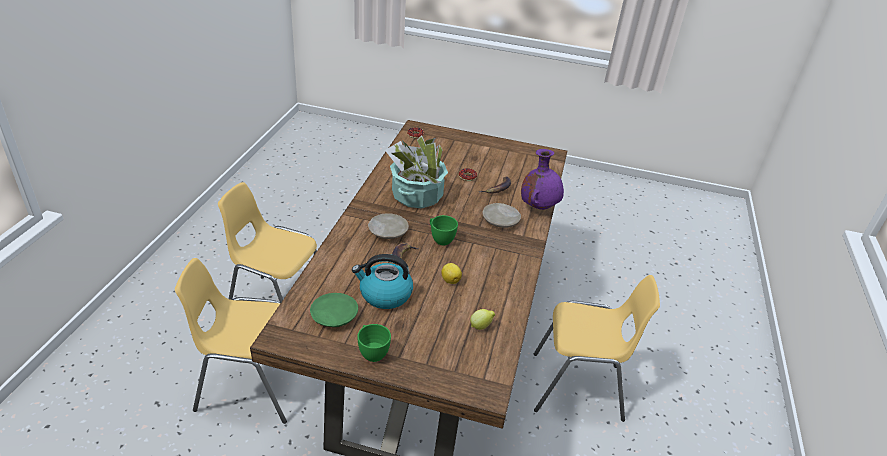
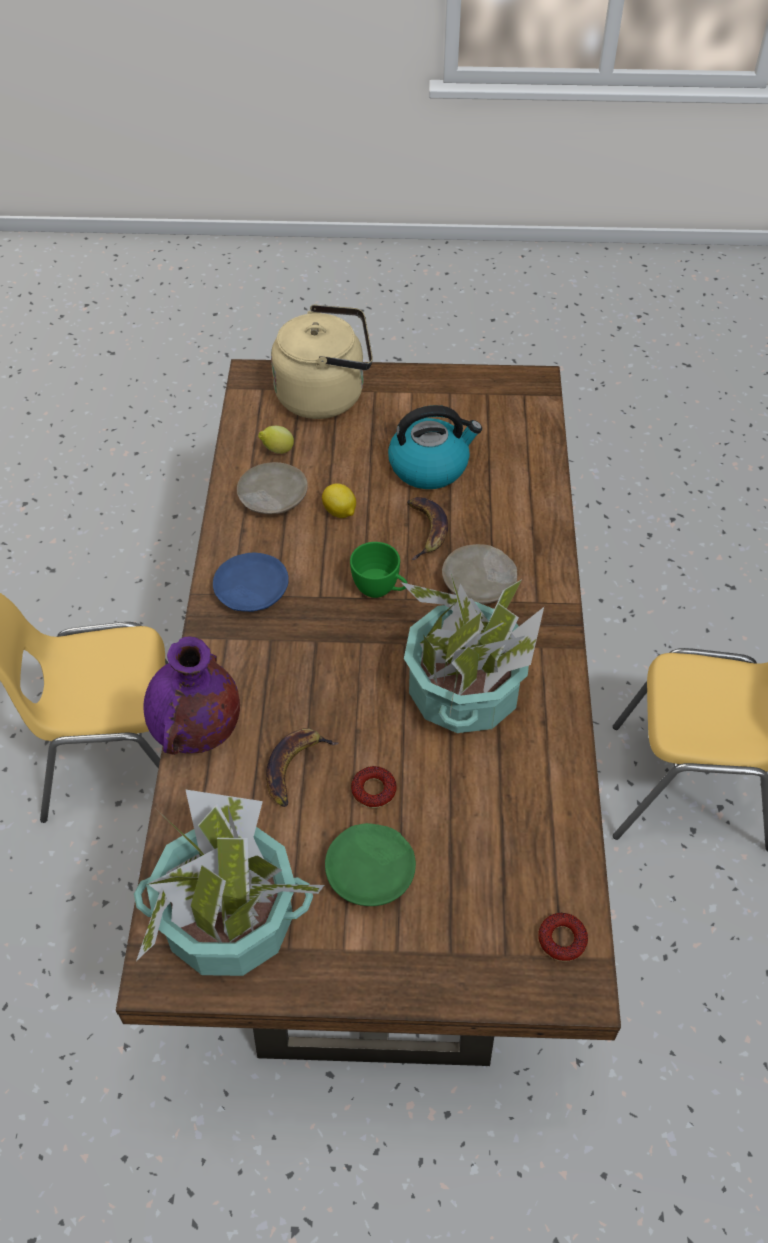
camera: 170 degrees right, 15 degrees up
yellow chair [175,258,287,424] -> none
green plate [310,293,358,327] -> green plate moved to [325,823,416,906]
green cup [357,324,391,362] -> none
beige plate [483,203,521,228] -> beige plate moved to [237,462,308,514]
none -> potted plant [134,789,324,976]
none -> blue plate [213,553,289,612]
none -> beige kettle [271,304,373,419]

